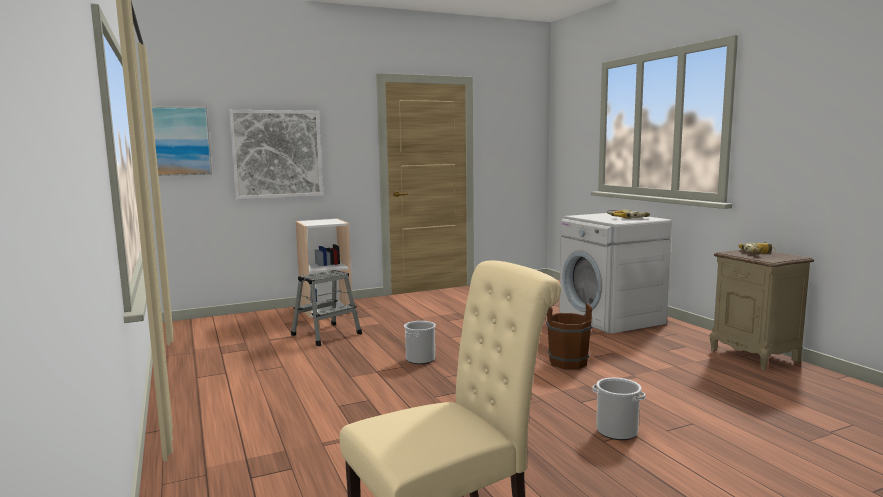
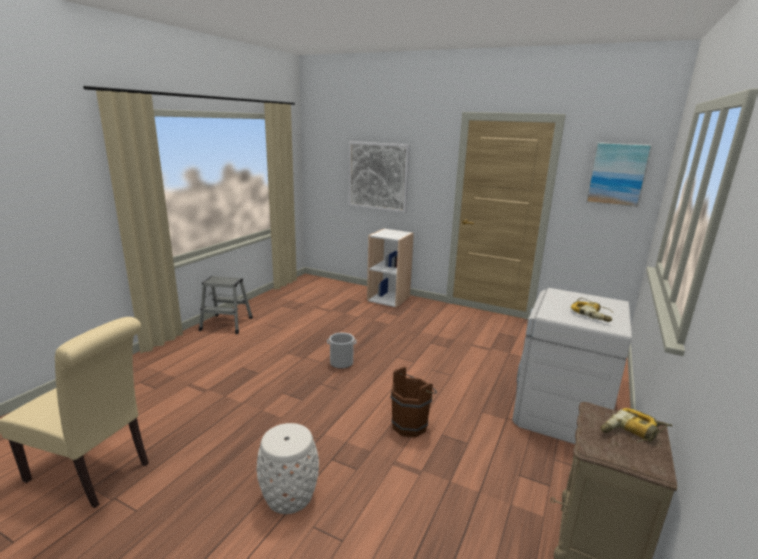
camera: 50 degrees right, 10 degrees up
picture [152,107,212,176] -> picture moved to [586,142,652,207]
grey step ladder [291,270,362,346] -> grey step ladder moved to [199,276,253,334]
bucket [593,378,645,440] -> white stool [257,423,319,514]

